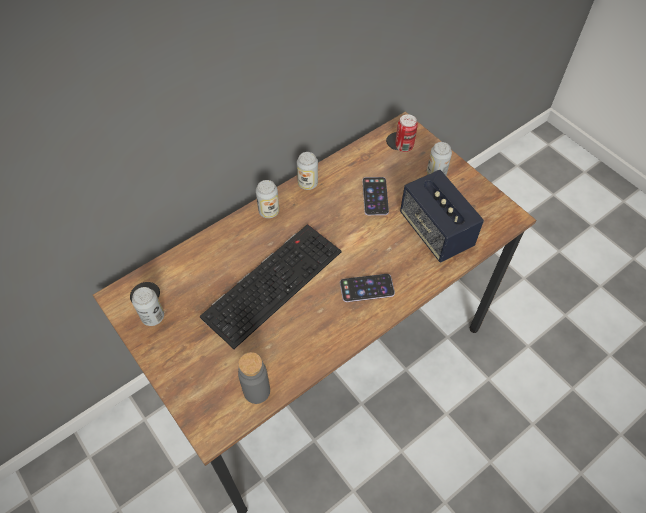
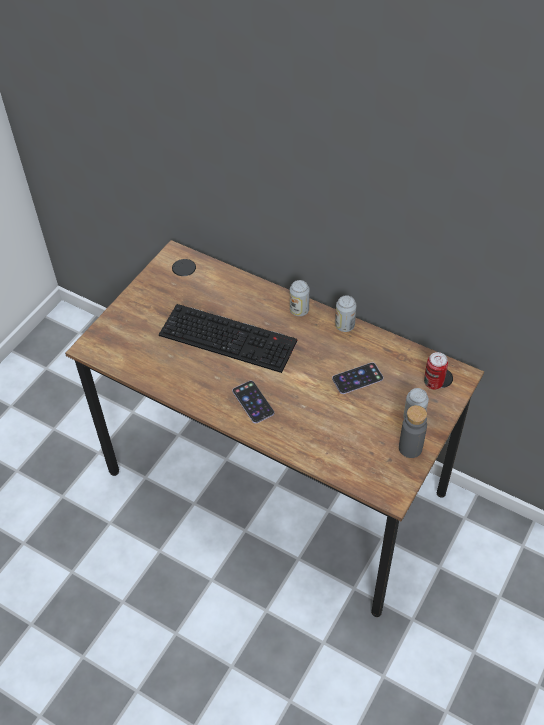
camera: 70 degrees right, 5 degrees down
can [132,287,164,326] -> none
grey bottle [238,352,270,404] -> grey bottle moved to [399,405,427,458]
speaker [400,170,484,262] -> none

